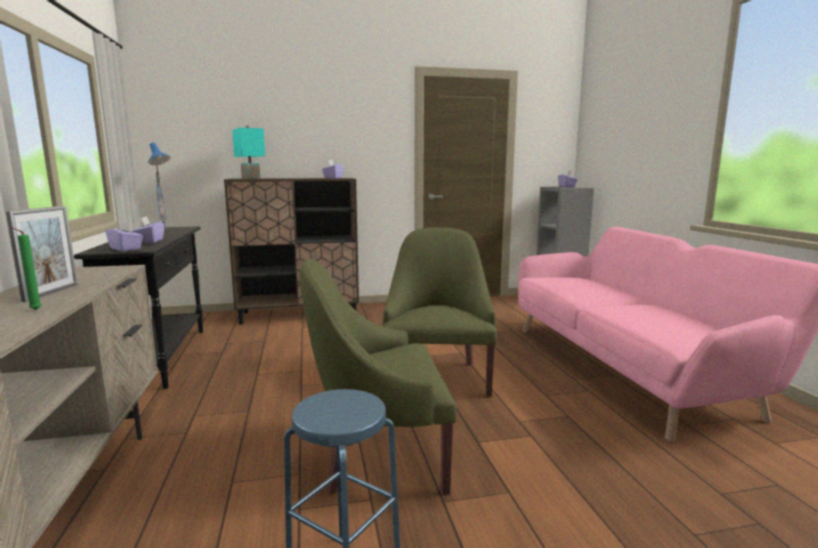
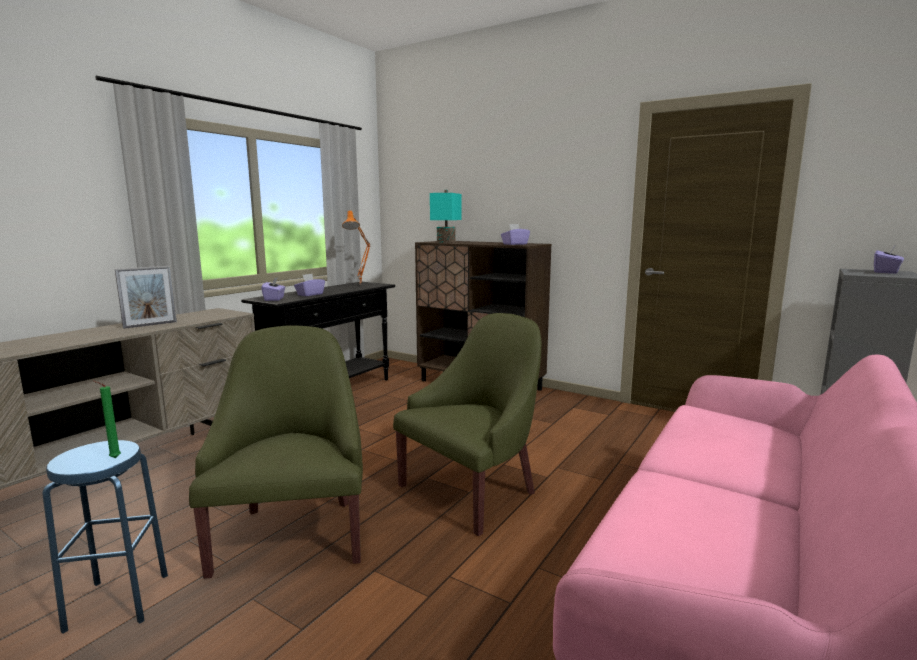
camera: 45 degrees right, 0 degrees up
green candle [12,228,41,310] -> green candle moved to [93,380,121,458]
blue table lamp [148,143,170,230] -> orange table lamp [342,210,371,283]
green armchair [300,259,457,495] -> green armchair turned 45 degrees clockwise [189,325,363,579]

